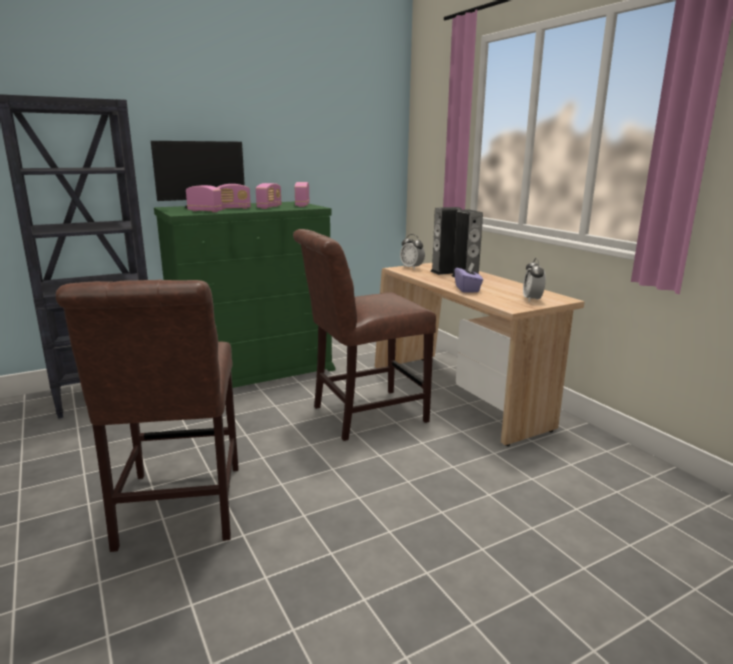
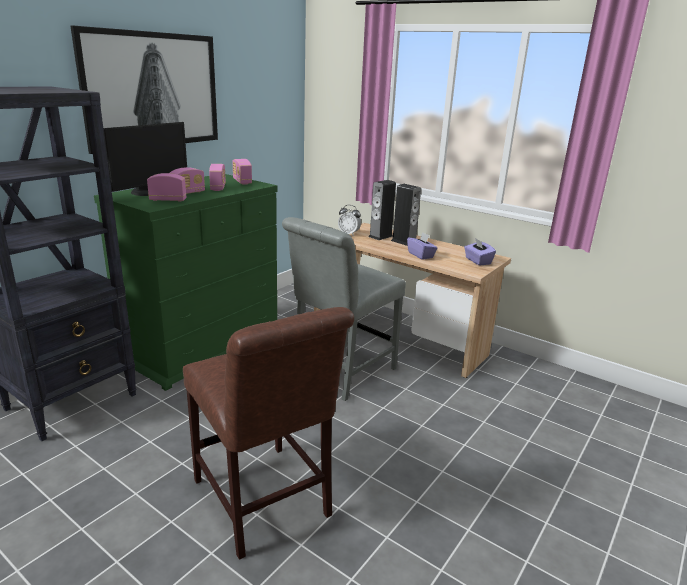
camera: 25 degrees left, 5 degrees up
brown chair [293,229,436,441] -> grey chair [282,217,406,401]
alarm clock [523,258,546,302] -> purple tissue box [464,238,496,266]
none -> picture [70,25,218,154]

